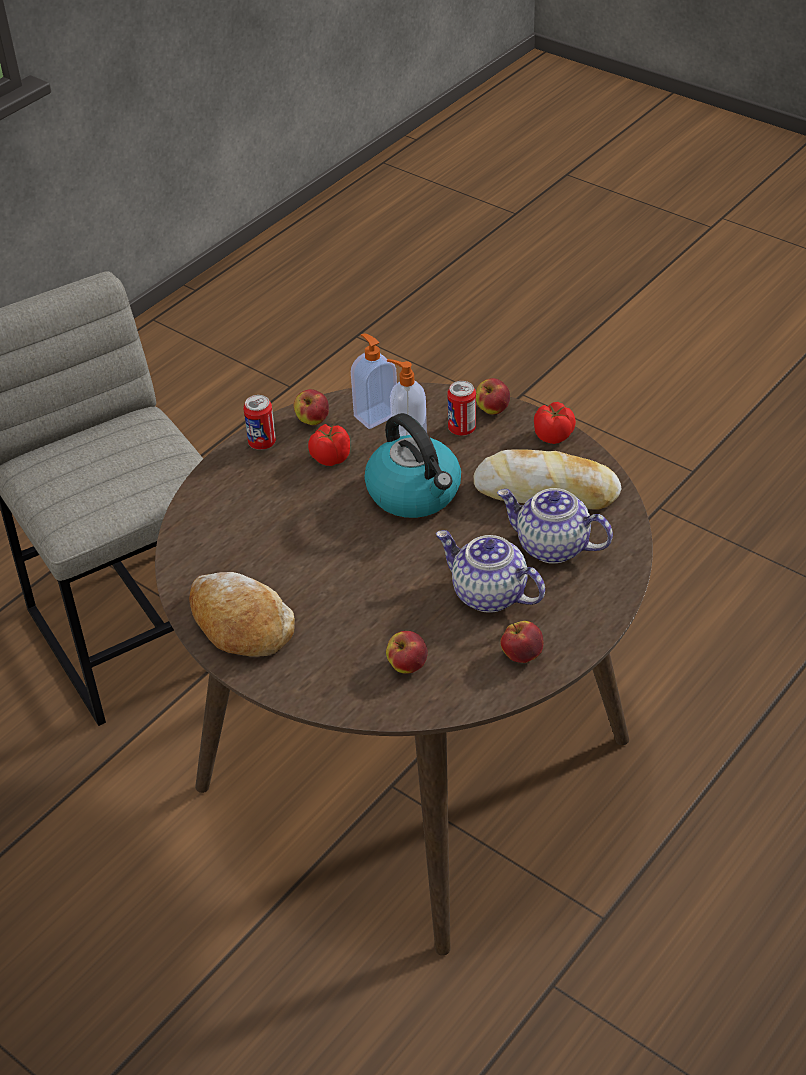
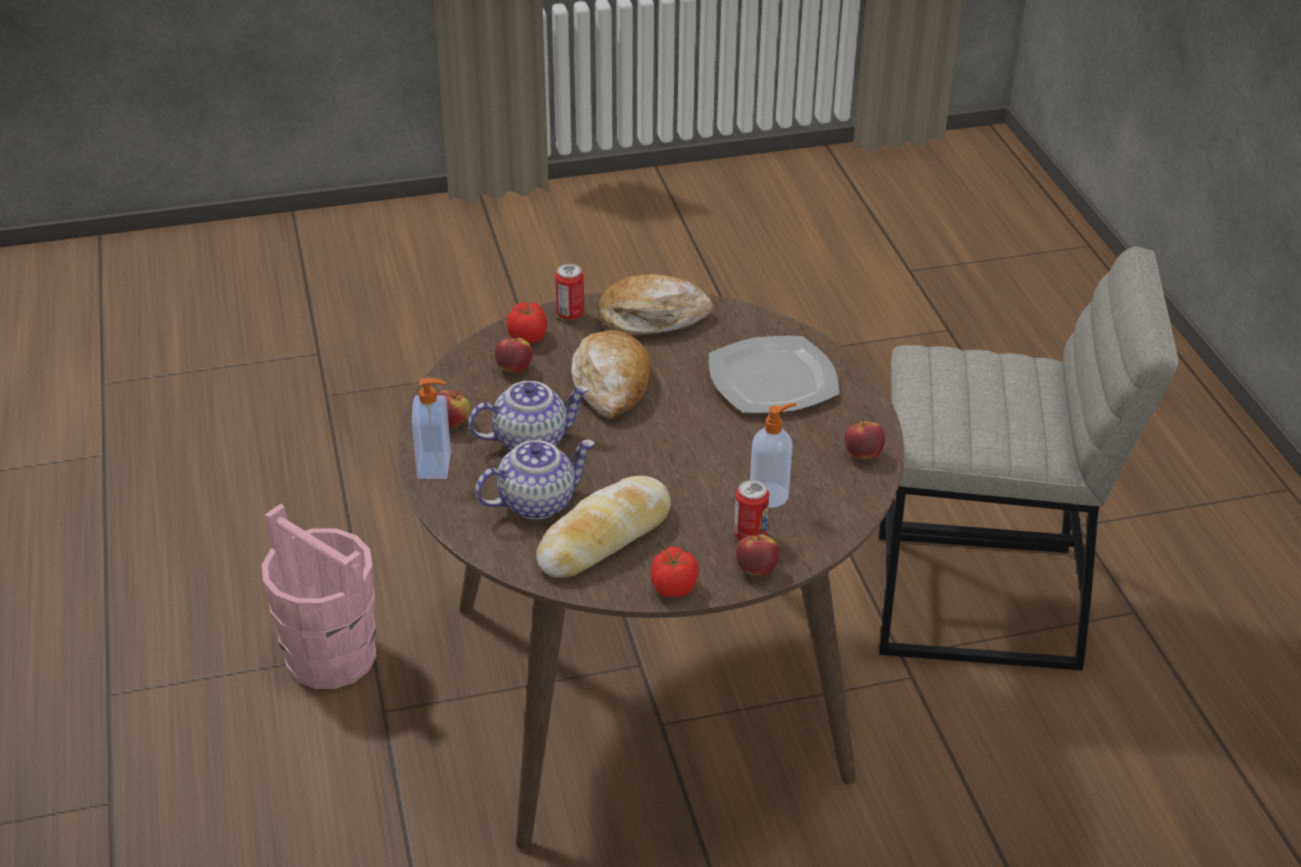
camera: 125 degrees right, 5 degrees down
can [243,395,276,450] -> can moved to [555,264,584,320]
tomato [308,424,350,466] -> tomato moved to [506,302,547,344]
soap dispenser [351,334,397,429] -> soap dispenser moved to [412,378,451,479]
kettle [364,413,461,518] -> none
none -> pink bucket [262,504,376,689]
none -> bread [572,330,651,419]
none -> plate [709,336,840,413]

